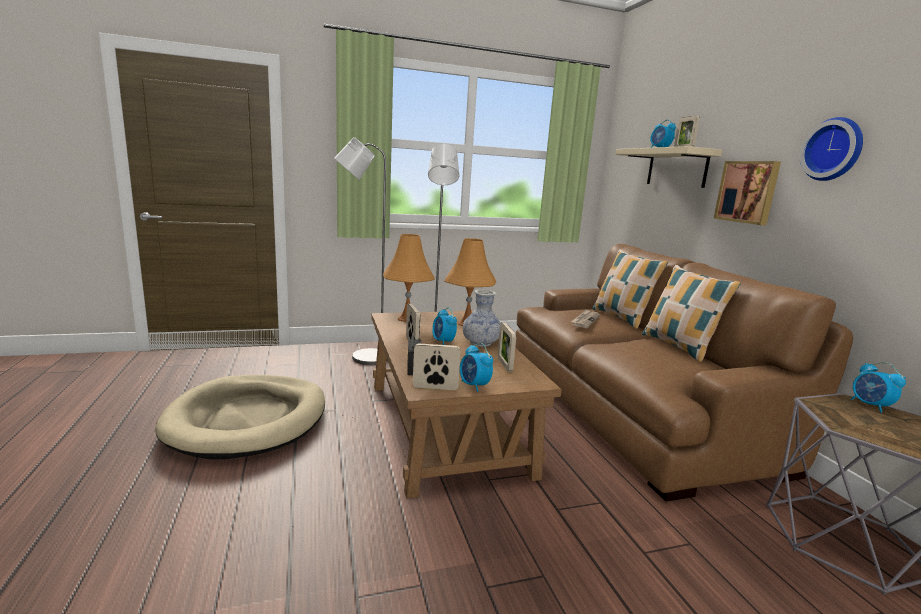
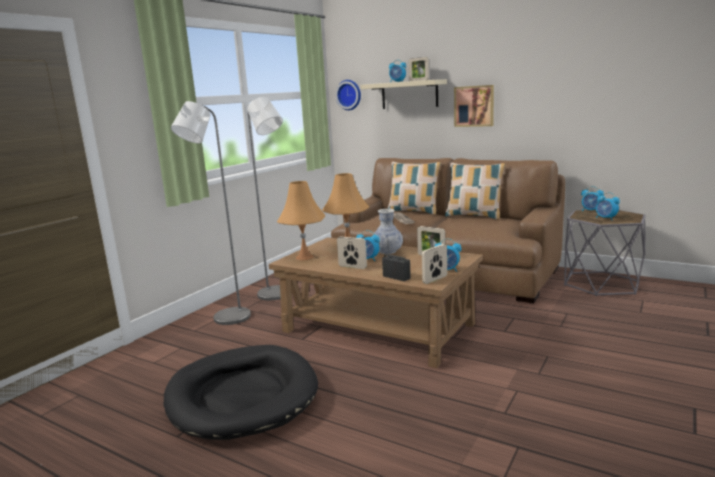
camera: 40 degrees left, 0 degrees up
beige dog bed [155,375,325,460] -> black dog bed [164,345,318,440]
wall clock [800,117,863,181] -> wall clock moved to [335,80,361,110]
none -> alarm clock [596,192,620,220]

